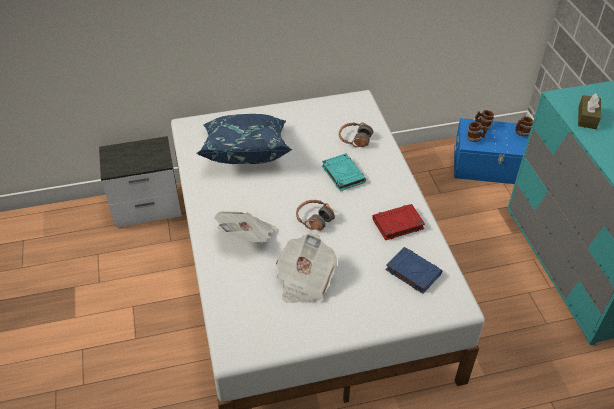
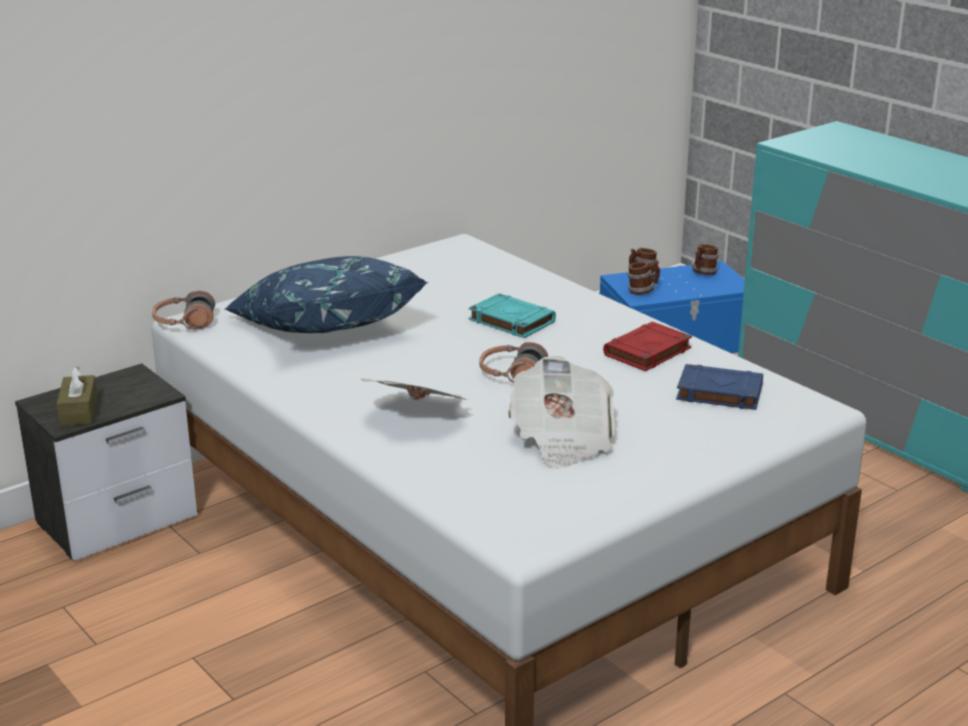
camera: 25 degrees left, 20 degrees down
headphones [339,123,373,147] -> headphones moved to [152,291,215,329]
brown tissue box [578,93,601,129] -> brown tissue box moved to [56,365,98,426]

